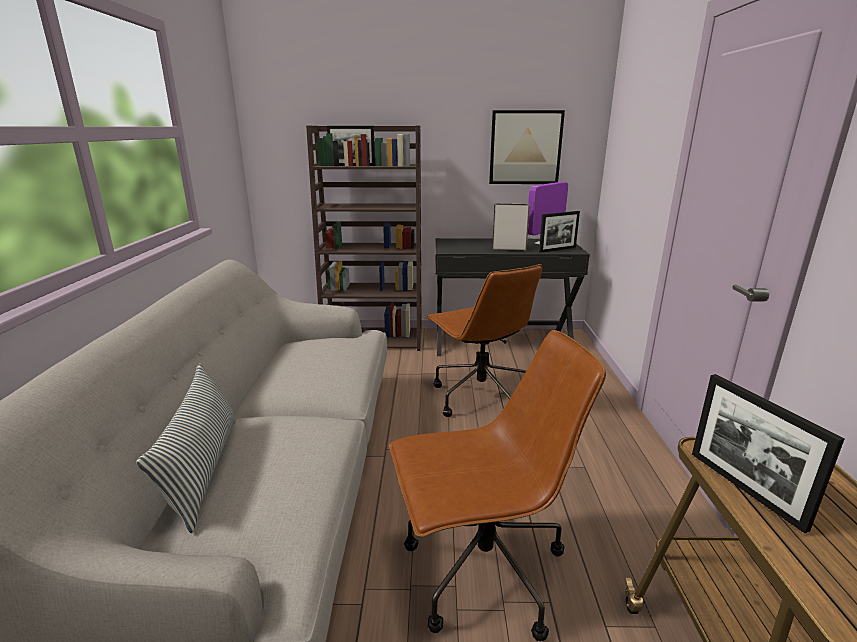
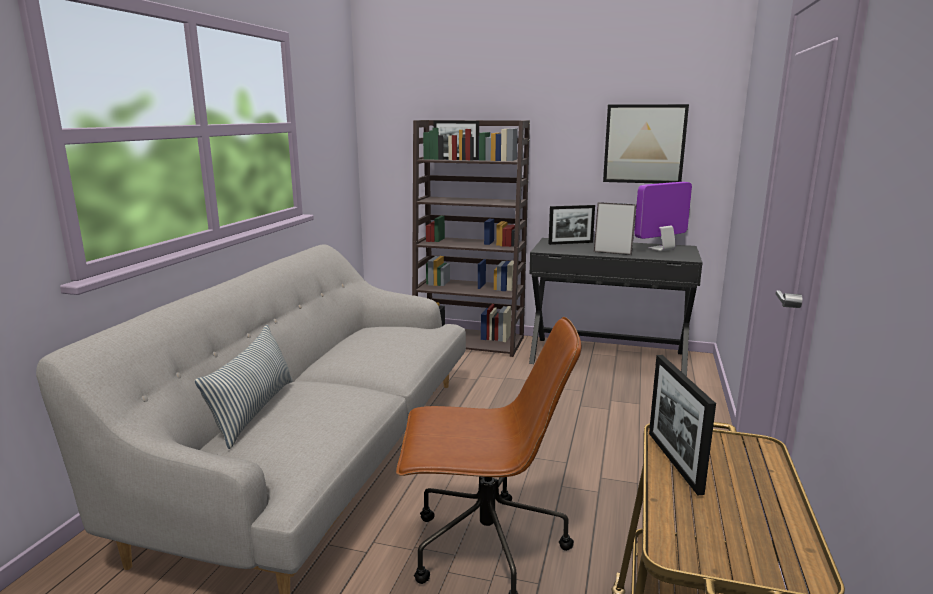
camera: 15 degrees right, 5 degrees down
brown office chair [425,264,542,417] -> none
picture frame [539,211,580,253] -> picture frame moved to [548,205,595,245]

